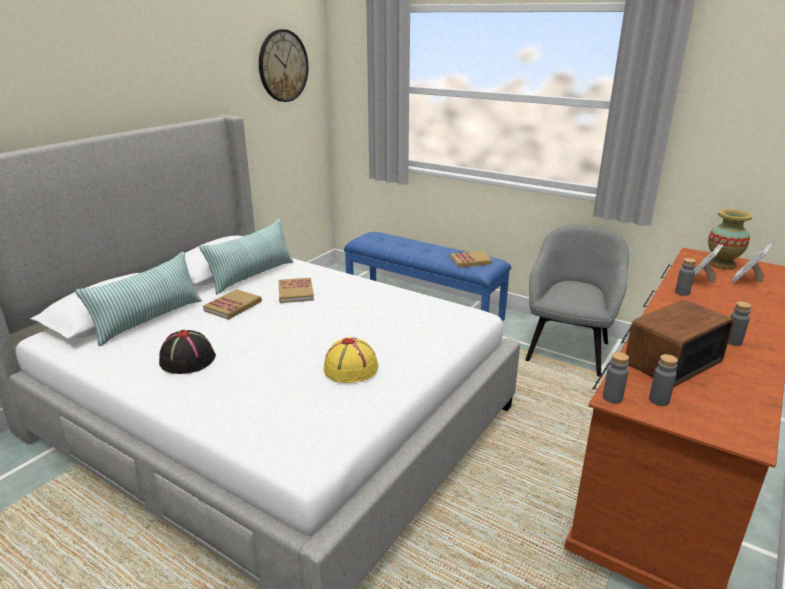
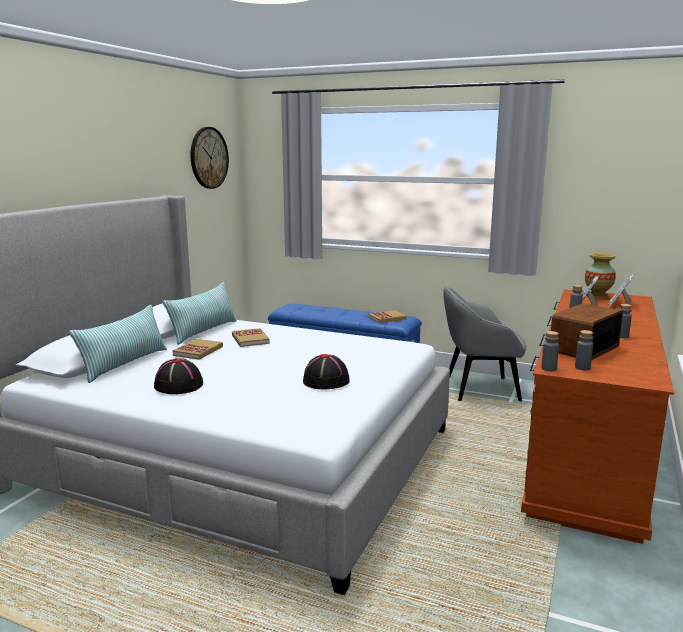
camera: 10 degrees left, 10 degrees down
yellow hat [323,337,378,383] -> black hat [303,354,349,389]
grey armchair [525,225,629,376] -> grey armchair turned 105 degrees counterclockwise [443,286,527,401]

